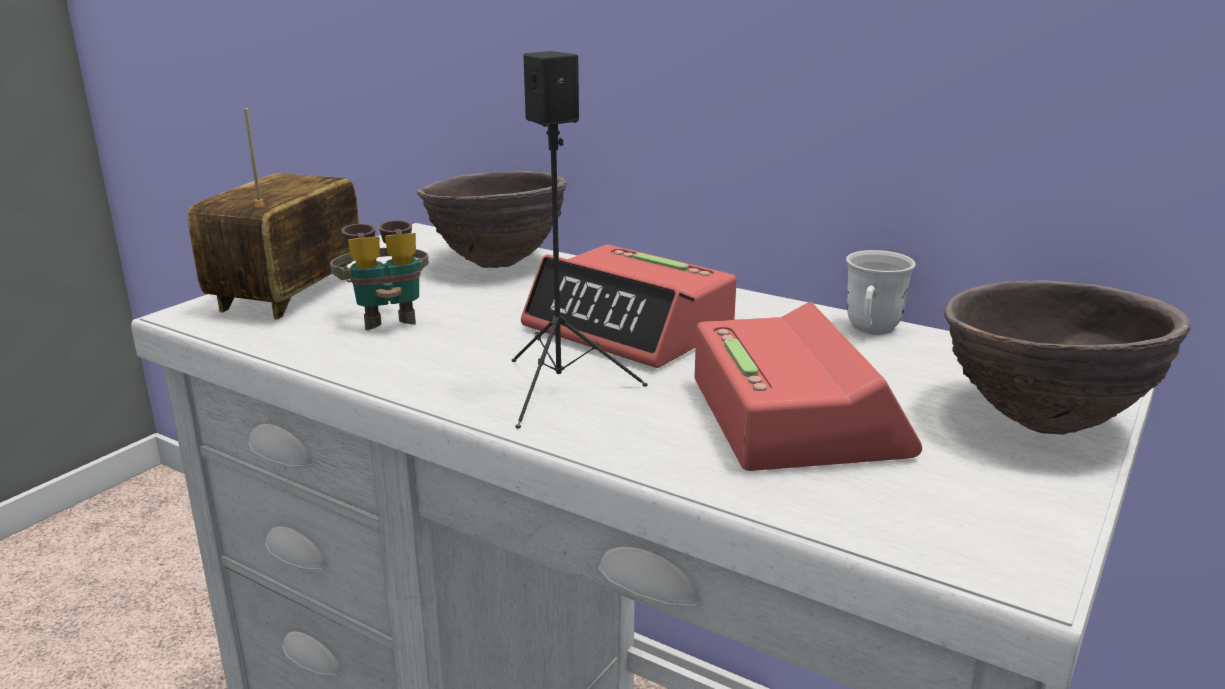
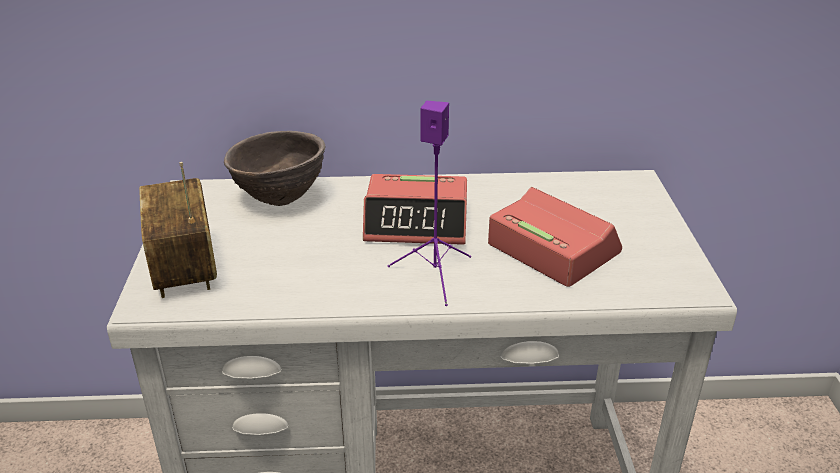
camera: 35 degrees left, 10 degrees up
binoculars [330,220,429,330] -> none
black speaker [512,51,647,429] -> purple speaker [387,101,471,306]
white mug [846,250,915,335] -> none
brown bowl [944,280,1191,435] -> none

